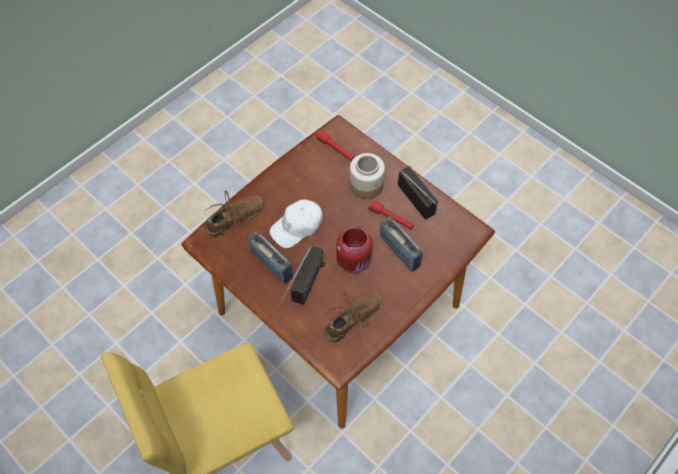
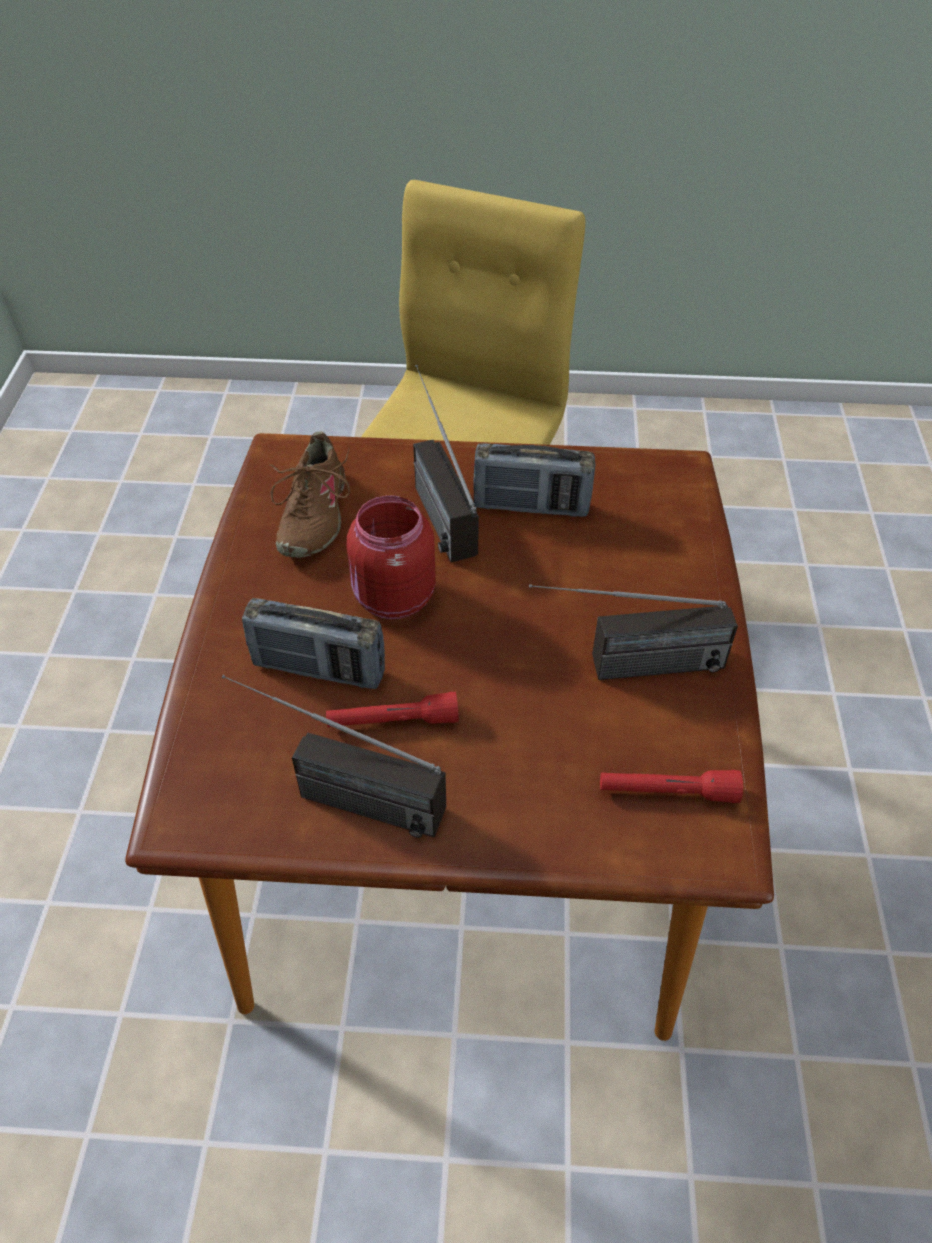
camera: 140 degrees right, 10 degrees down
brown shoe [204,191,263,237] -> none
white cap [270,200,323,248] -> none
jar [349,153,385,199] -> none
none -> radio [529,584,738,680]

